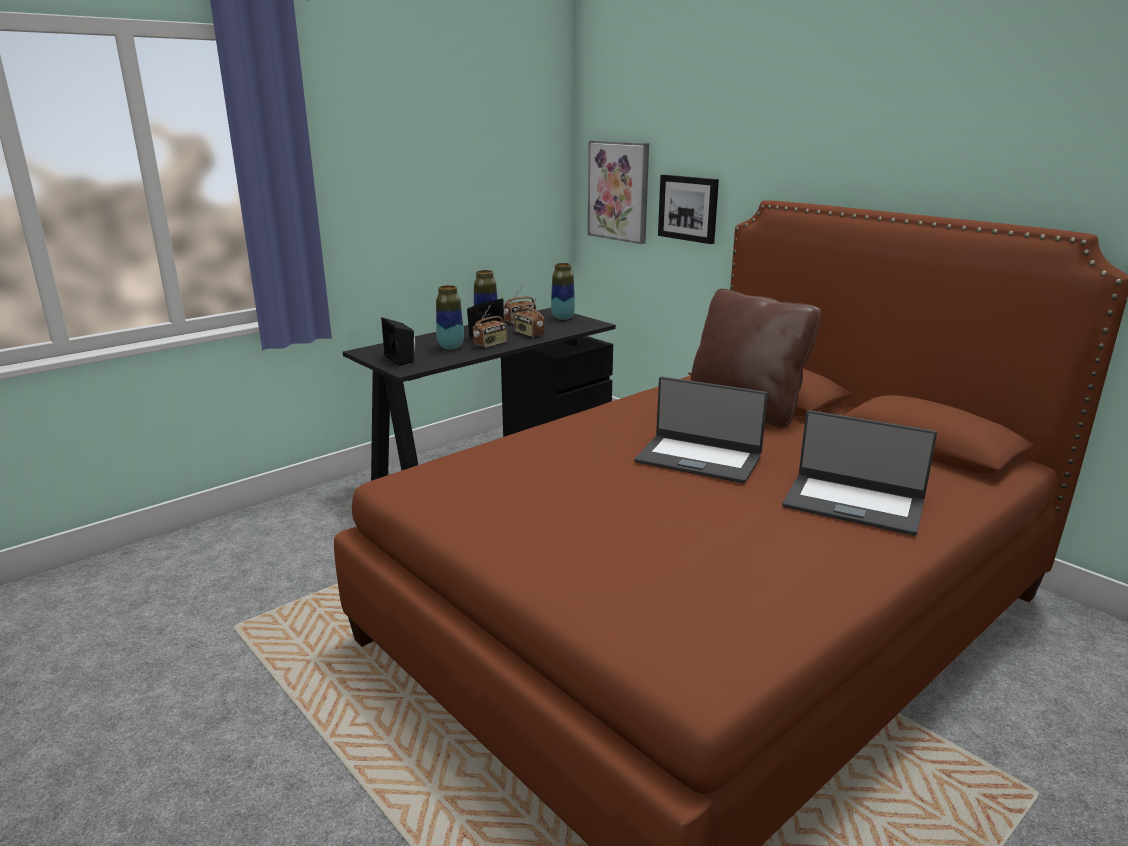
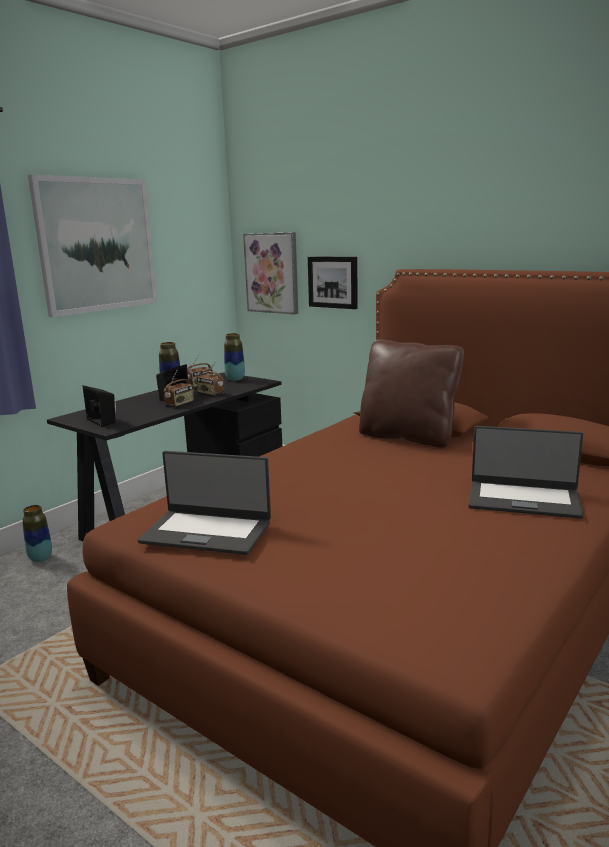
camera: 10 degrees left, 5 degrees down
vase [436,285,464,349] -> vase moved to [22,505,52,562]
laptop [635,377,768,483] -> laptop moved to [138,451,271,555]
none -> picture [28,175,157,317]

